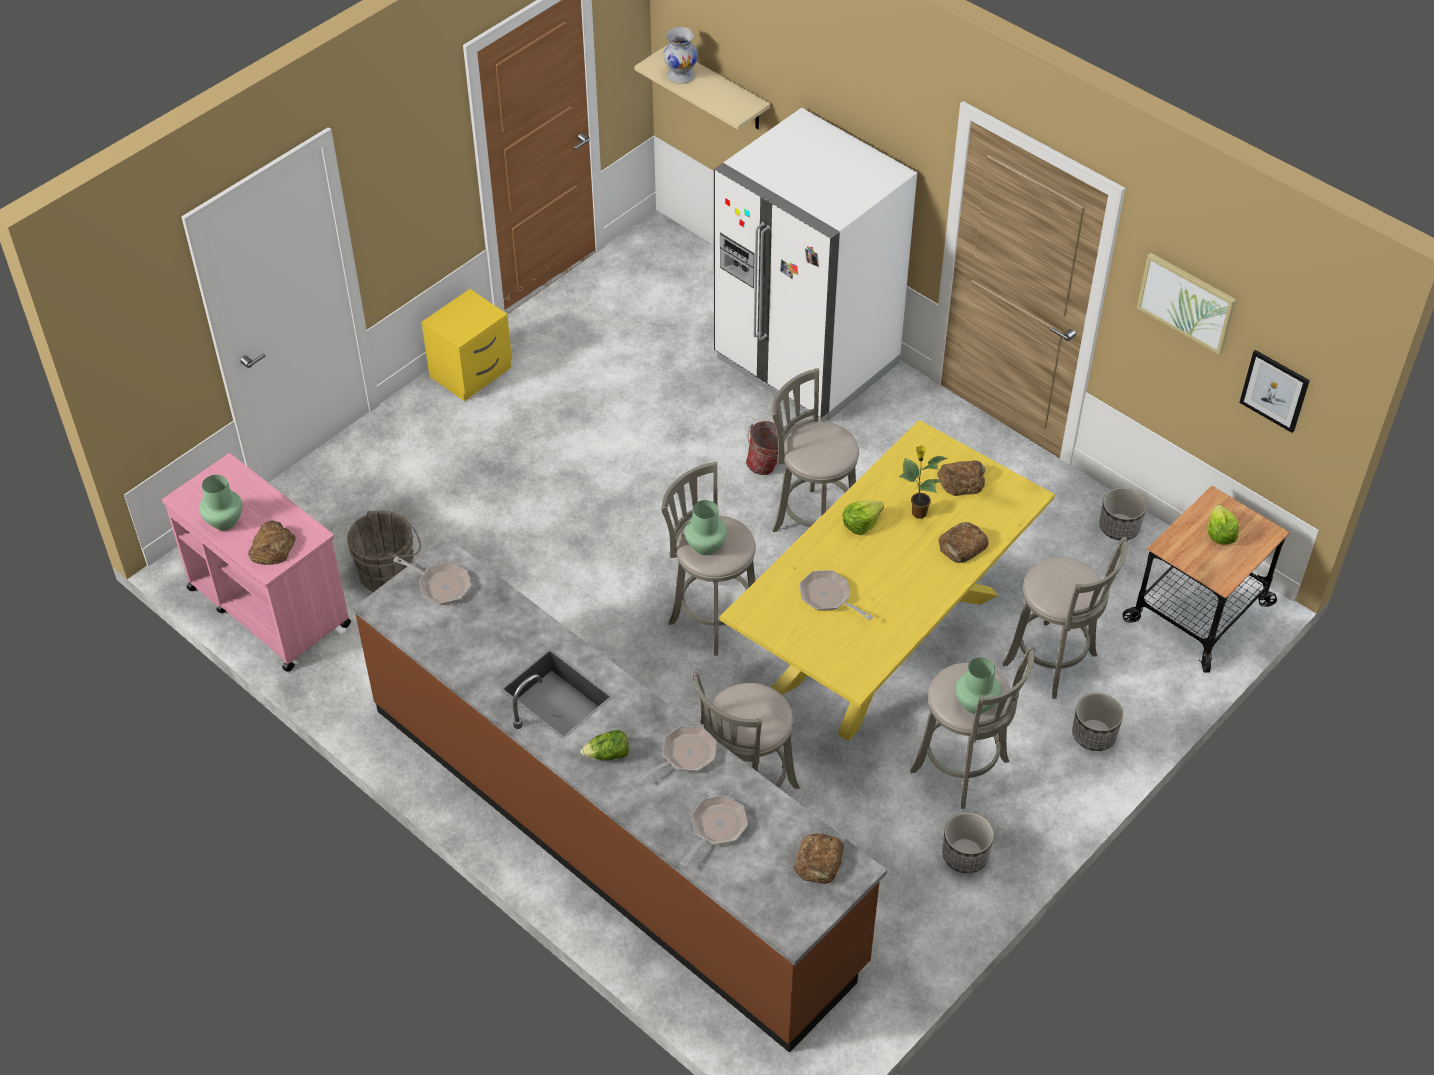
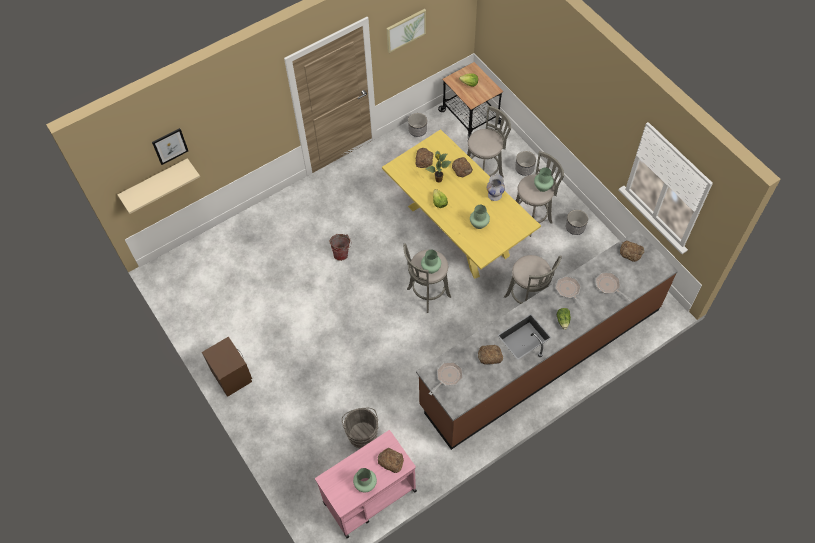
camera: 75 degrees left, 10 degrees up
yellow nightstand [422,289,512,401] -> brown nightstand [202,336,252,397]
white vase [663,27,698,84] -> white vase moved to [487,174,505,201]
white fridge [714,108,917,422] -> none
grey stool [772,368,859,532] -> none
frying pan [800,570,873,620] -> green vase [470,205,490,229]
picture [1239,350,1310,433] -> picture moved to [152,128,188,165]
none -> bread [478,345,503,364]

